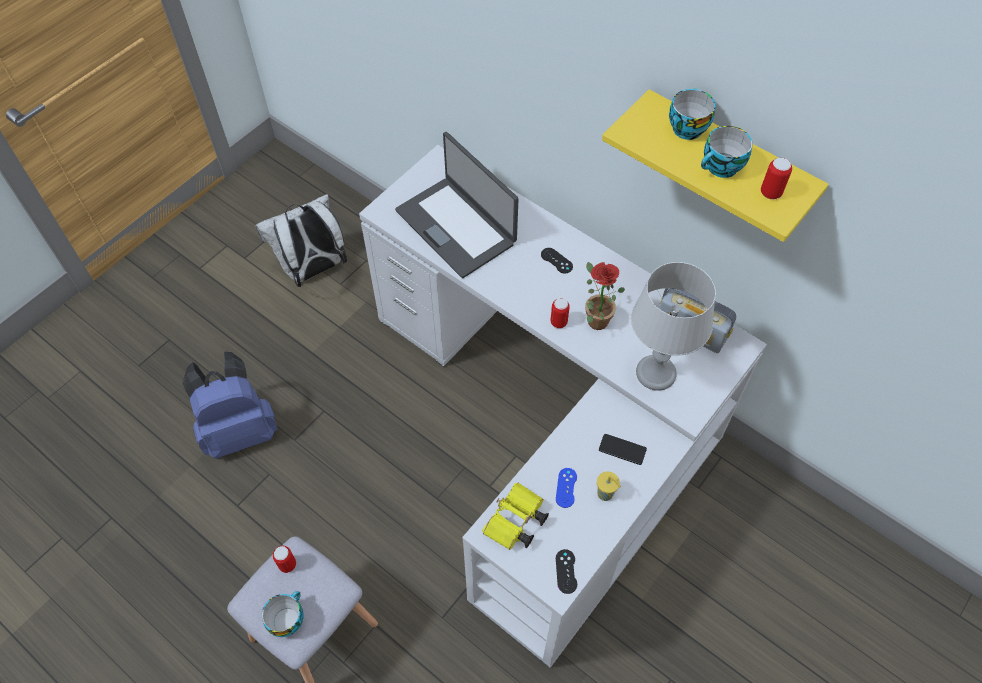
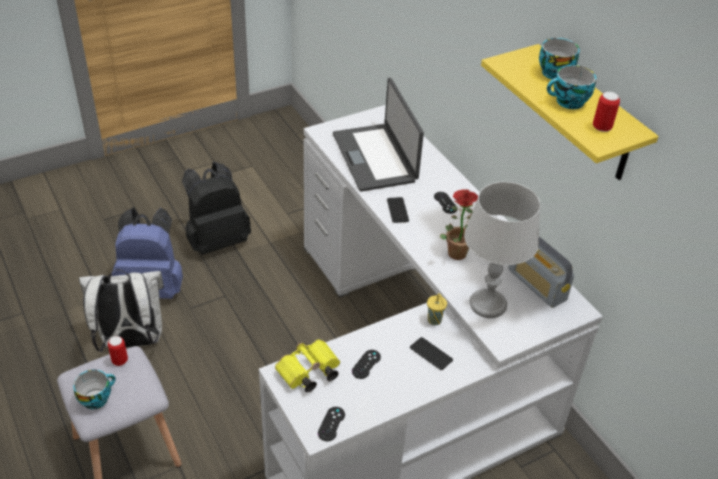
camera: 20 degrees right, 15 degrees down
white backpack [255,194,347,287] -> white backpack moved to [79,269,164,352]
can [551,298,570,329] -> none
blue game controller [556,468,577,508] -> black game controller [352,350,381,379]
yellow cup [597,472,621,501] -> yellow cup moved to [427,293,447,325]
none -> black backpack [182,162,251,255]
none -> phone [387,197,409,223]

